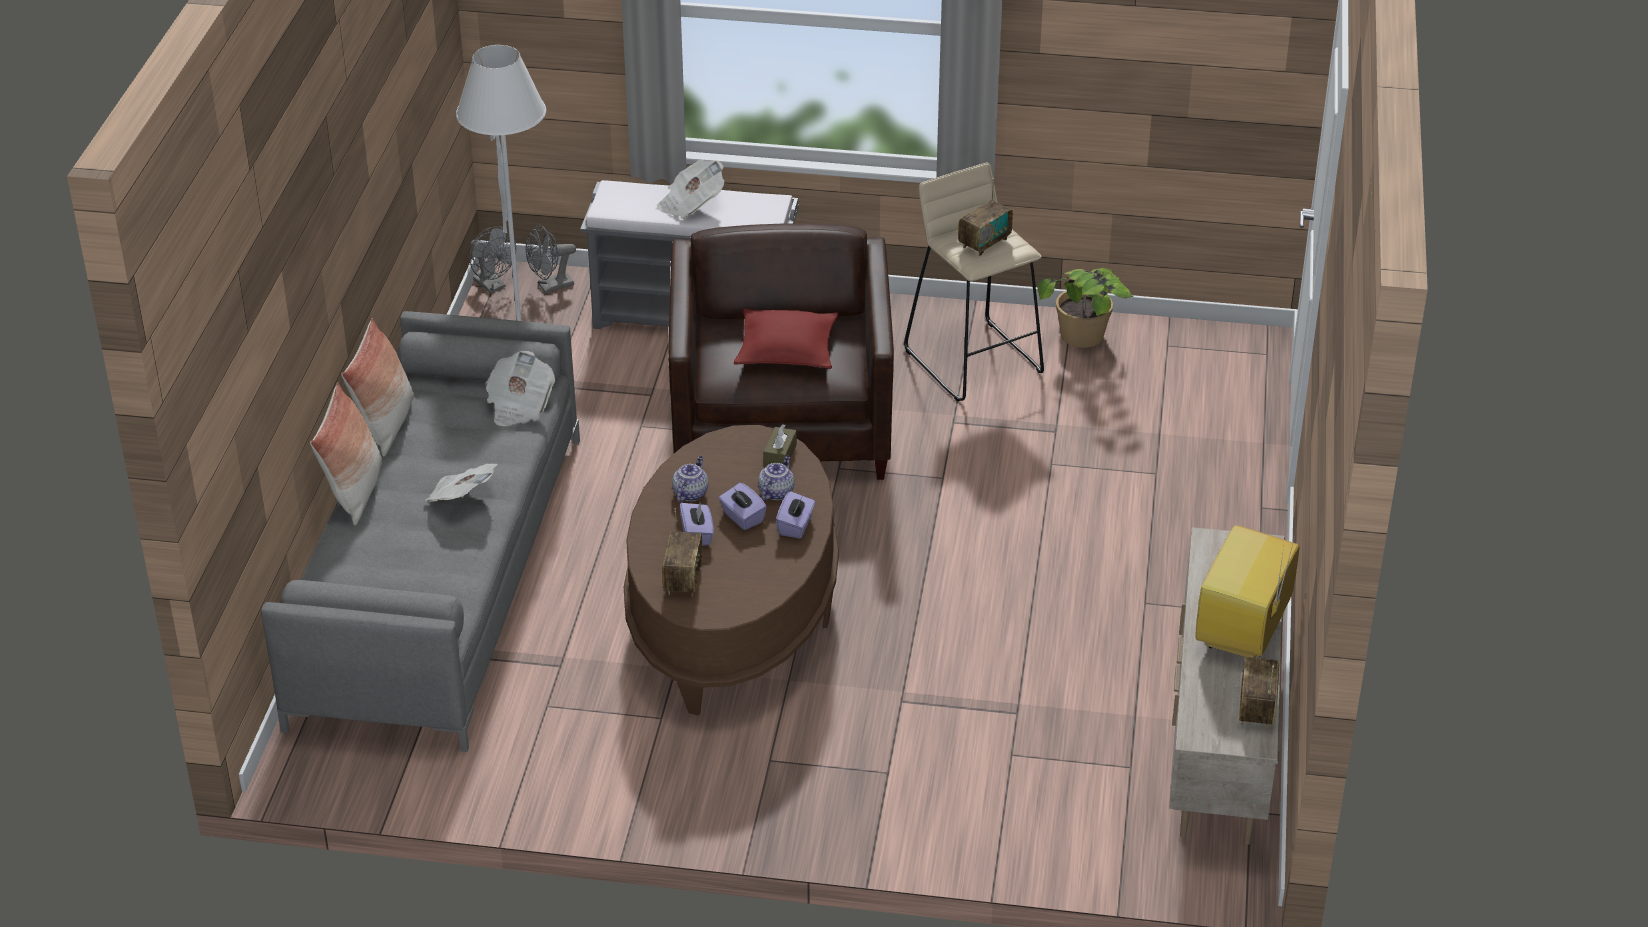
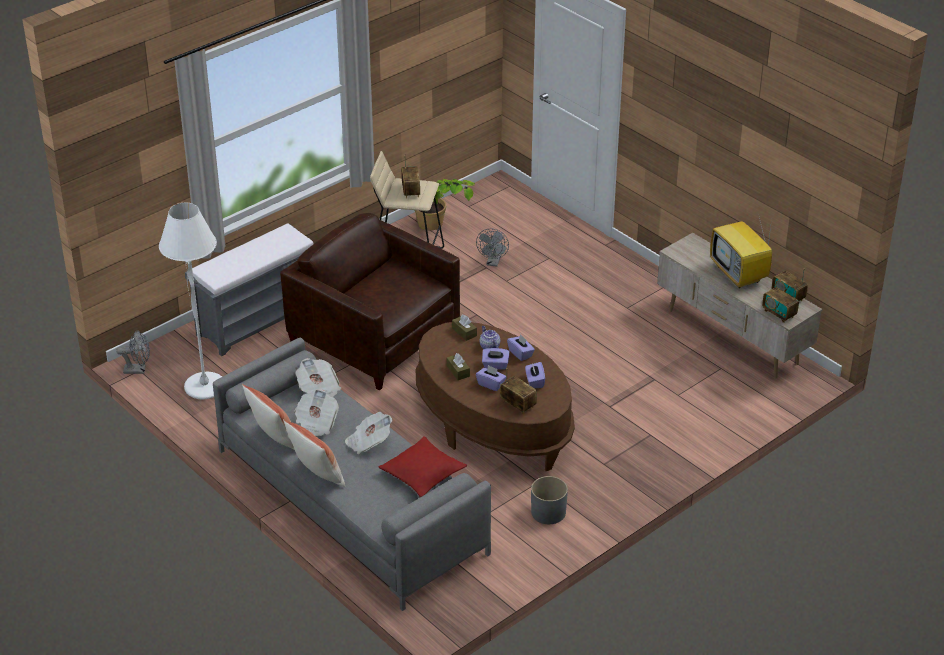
camera: 50 degrees left, 0 degrees up
grey fan [526,225,576,293] -> grey fan moved to [476,229,509,267]
newspaper [657,159,724,219] -> newspaper moved to [295,389,339,436]
teapot [672,456,708,502] -> brown tissue box [447,353,470,380]
red pillow [734,308,838,369] -> red pillow moved to [378,436,467,497]
none -> purple tissue box [525,362,545,388]
none -> grey planter [531,476,568,524]
none -> radio [762,285,799,323]

